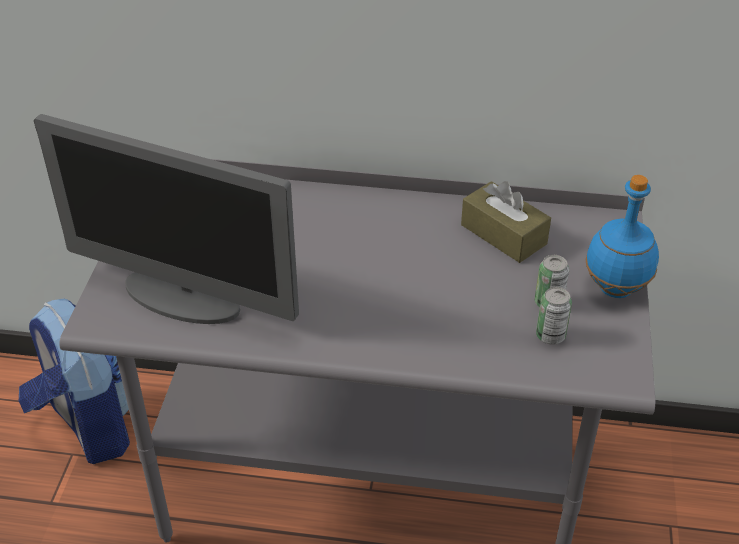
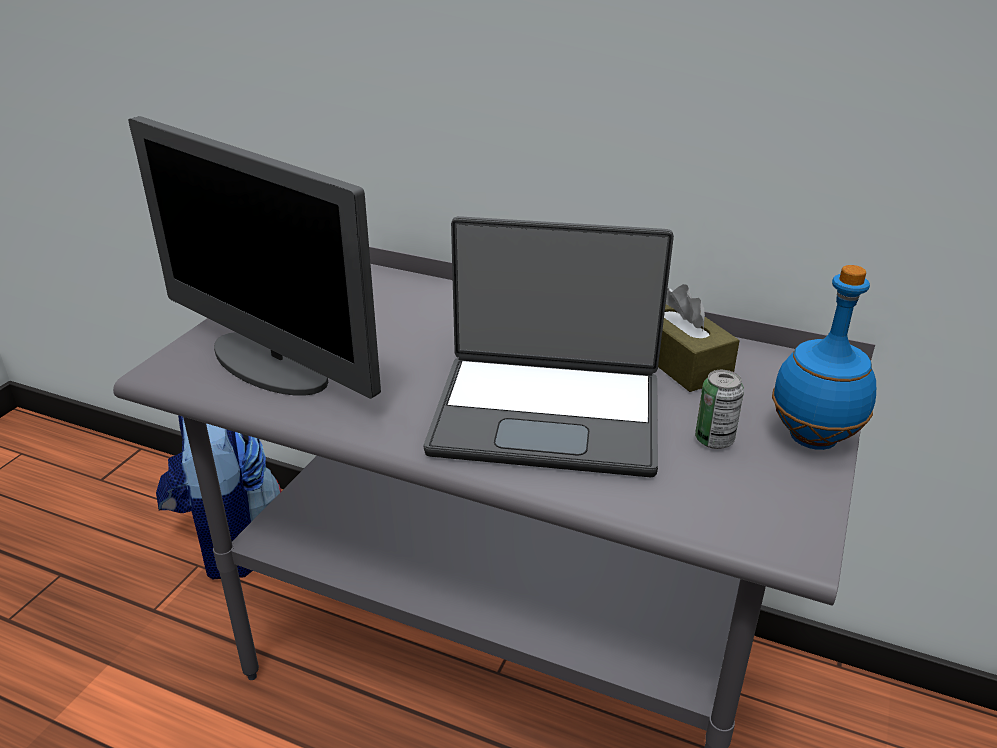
camera: 15 degrees right, 10 degrees down
can [536,287,572,345] -> none
none -> laptop [424,216,674,477]

